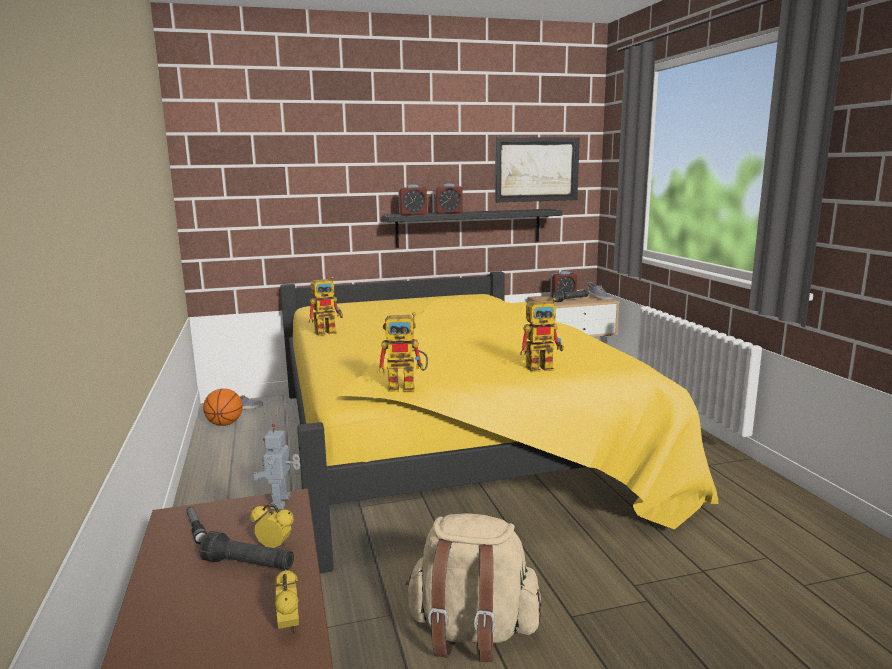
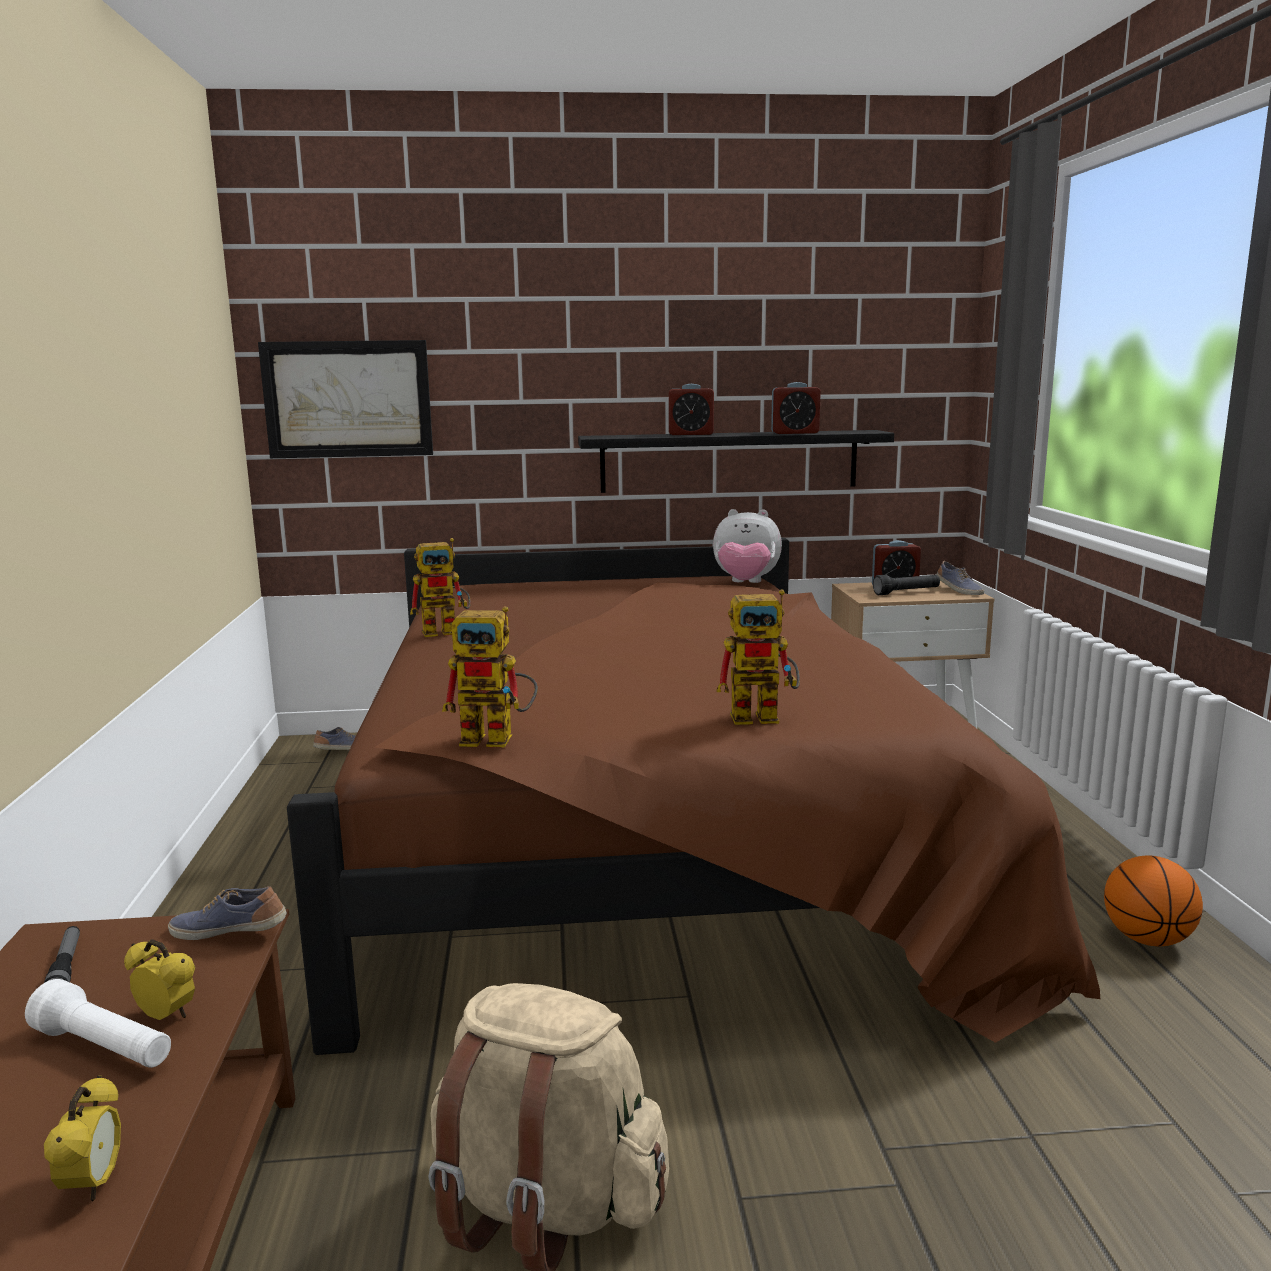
camera: 10 degrees right, 0 degrees up
black flashlight [199,531,294,570] -> white flashlight [25,979,171,1068]
basketball [203,388,243,426] -> basketball moved to [1104,856,1203,946]
toy robot [252,424,300,509] -> shoe [168,886,287,940]
yellow bed [280,271,718,573] -> brown bed [287,538,1100,1055]
alarm clock [398,184,427,215] -> alarm clock moved to [771,382,821,434]
picture [495,137,580,203] -> picture moved to [258,340,433,458]
none -> plush toy [713,509,782,583]

